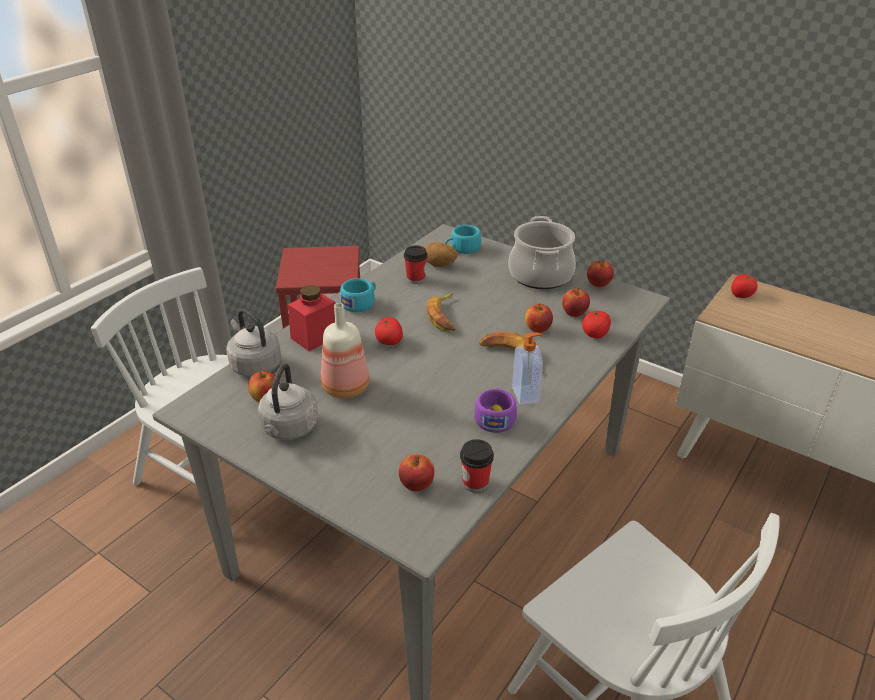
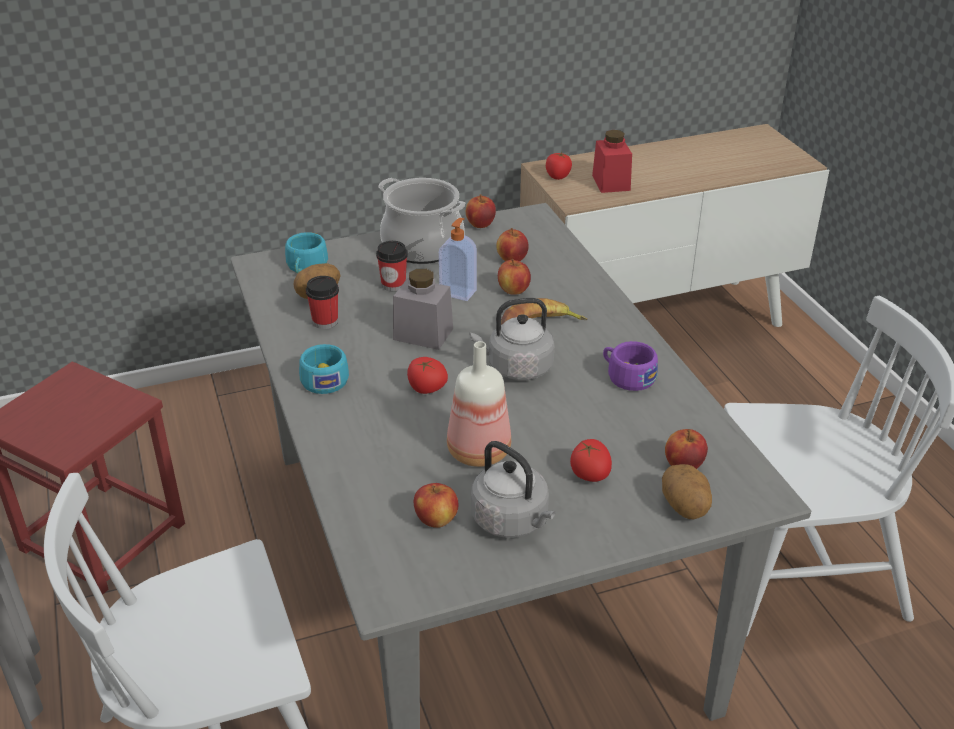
camera: 55 degrees left, 0 degrees up
grey kettle [226,309,281,377] -> grey kettle moved to [469,298,554,380]
red jar [288,285,336,351] -> red jar moved to [592,130,632,193]
banana [427,293,456,332] -> grey jar [393,269,453,350]
cup [460,439,494,493] -> cup moved to [376,241,408,292]
soap dispenser [512,332,543,404] -> soap dispenser moved to [439,218,477,301]
tomato [582,310,611,338] -> tomato moved to [570,439,612,482]
none -> potato [662,464,712,519]

